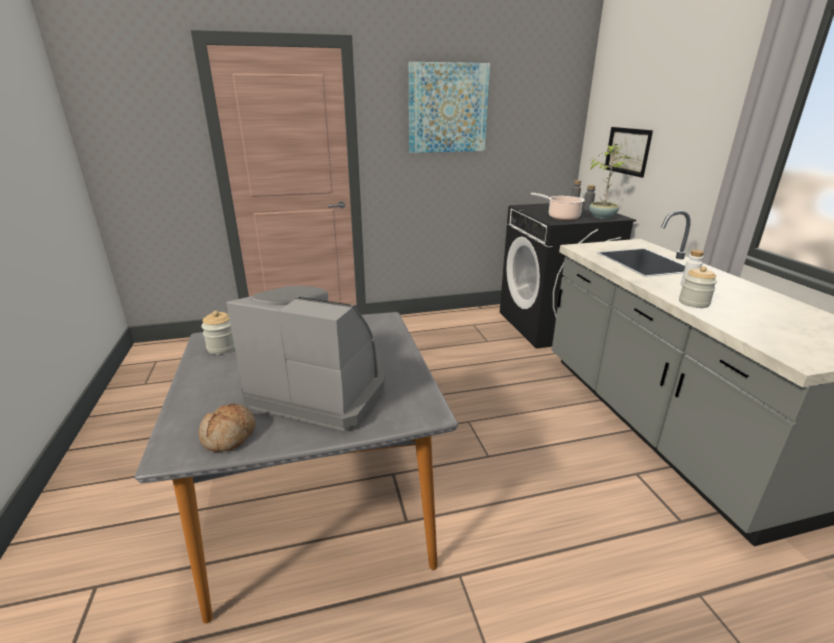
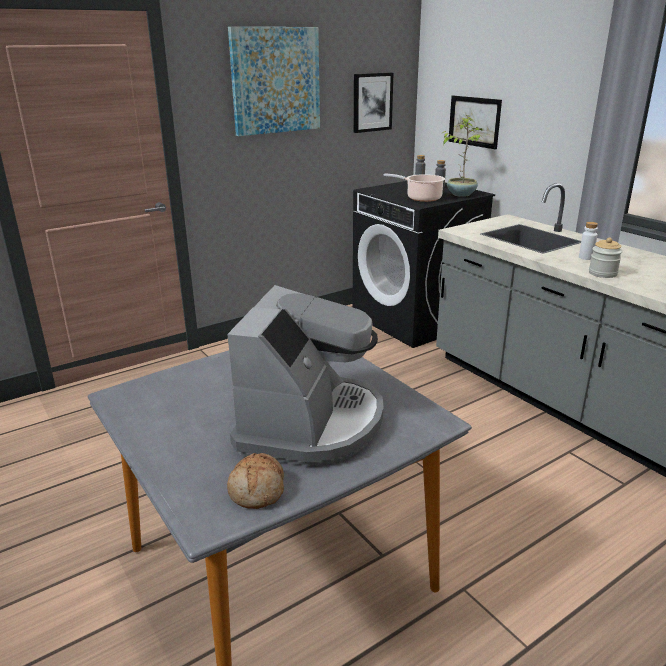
camera: 20 degrees left, 0 degrees up
jar [201,311,235,354] -> none
coffee machine [226,286,385,431] -> coffee machine turned 105 degrees clockwise [227,285,384,466]
none -> picture [354,73,394,133]

